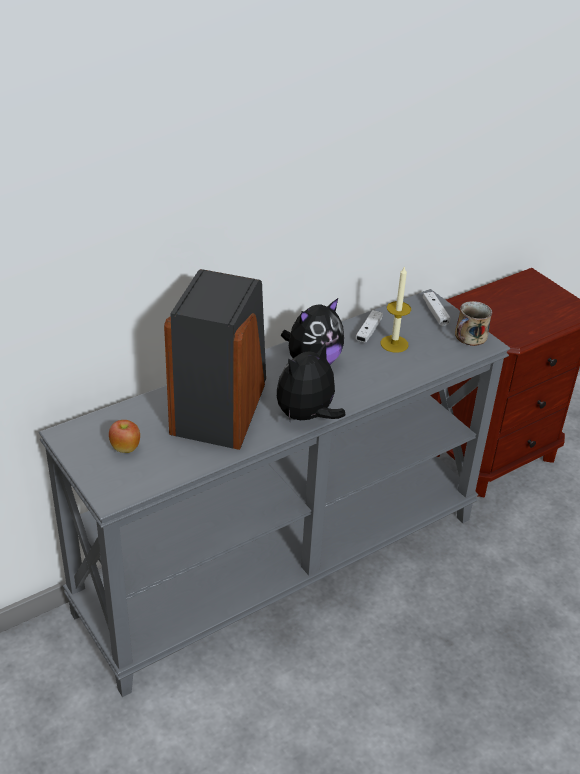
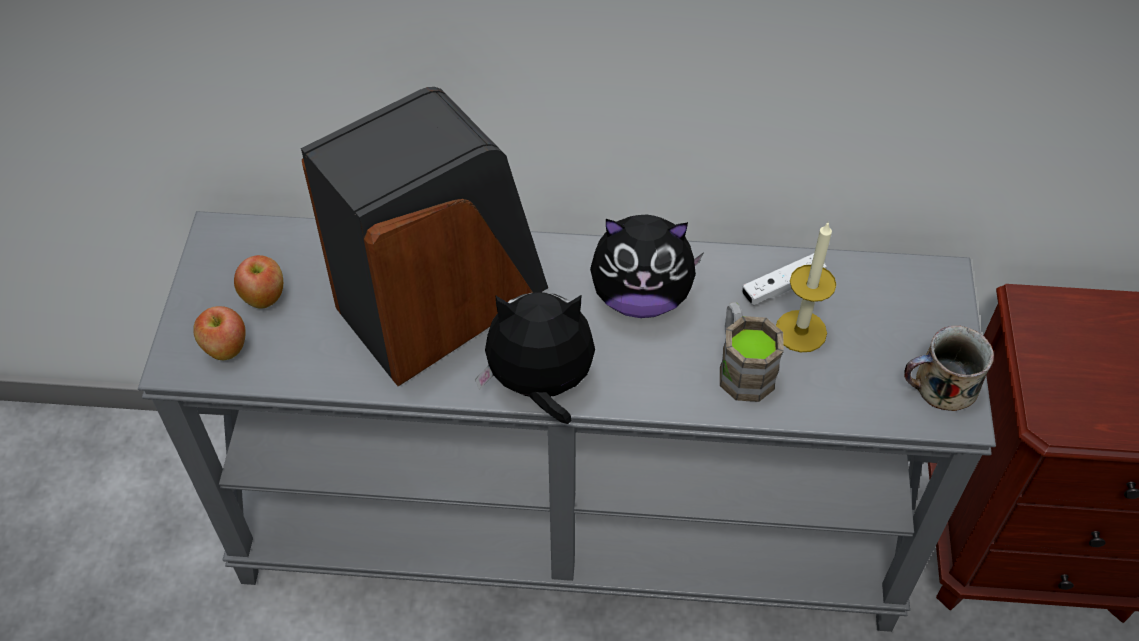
camera: 40 degrees right, 15 degrees up
white game controller [423,292,450,326] -> none
none -> apple [193,306,246,360]
none -> brown mug [720,302,784,402]

